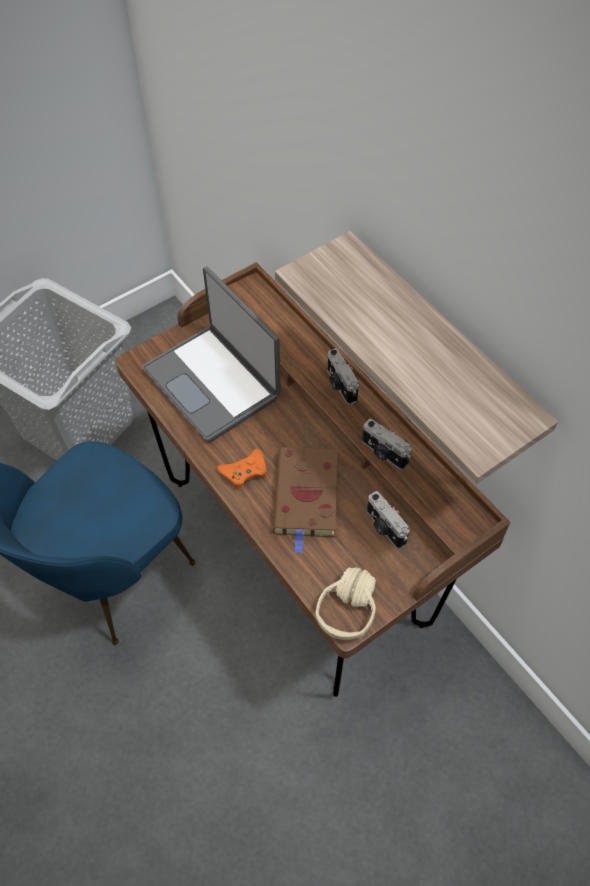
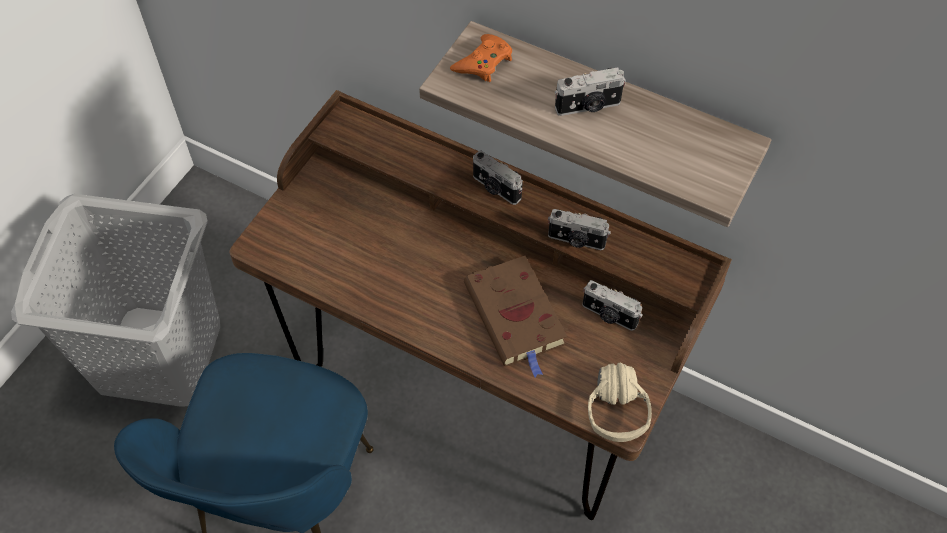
camera: 25 degrees left, 0 degrees up
laptop [142,267,281,443] -> none
orange game controller [217,449,267,490] -> orange game controller moved to [450,34,512,82]
none -> camera [555,67,626,116]

